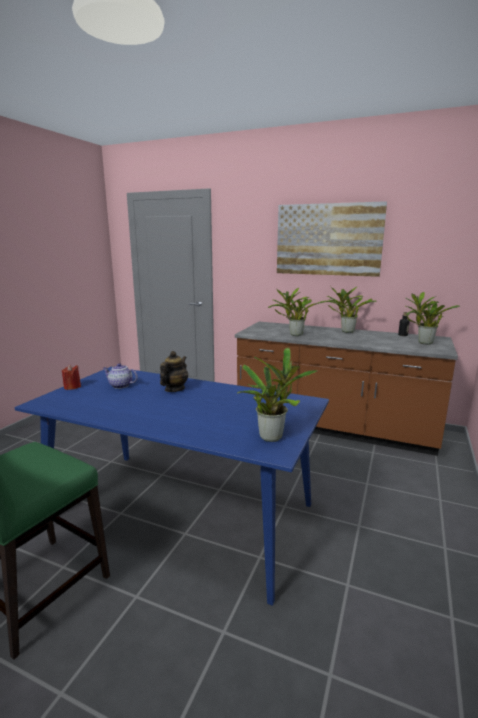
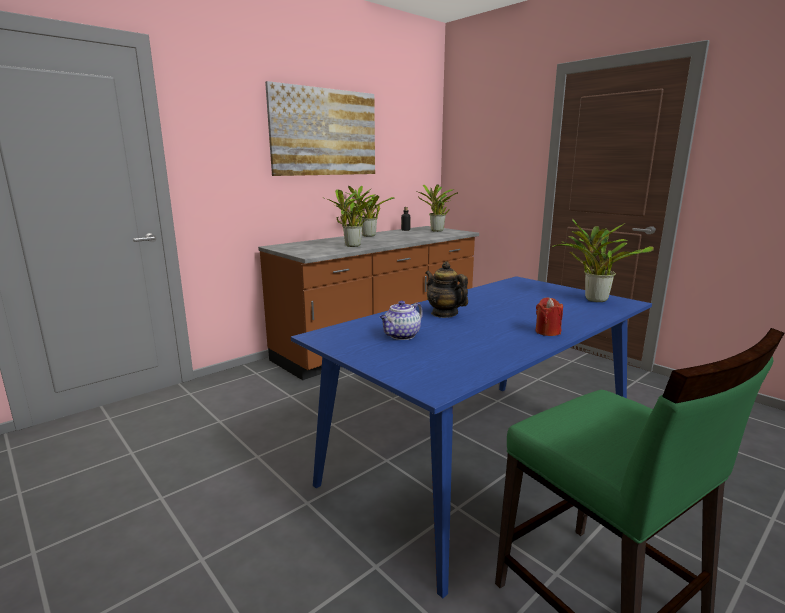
camera: 65 degrees left, 0 degrees up
red candle [62,365,81,390] -> red candle moved to [536,297,563,336]

